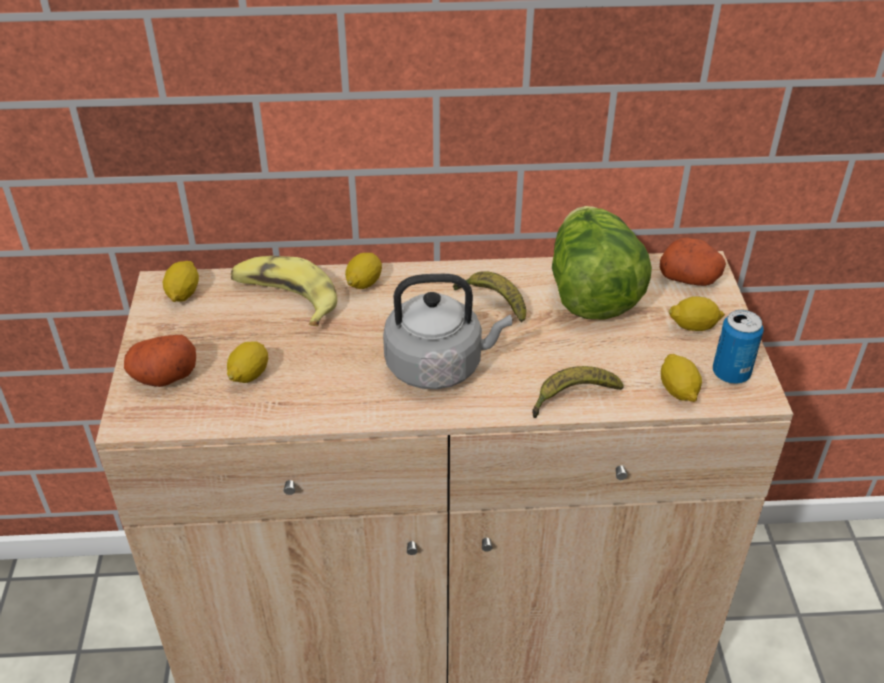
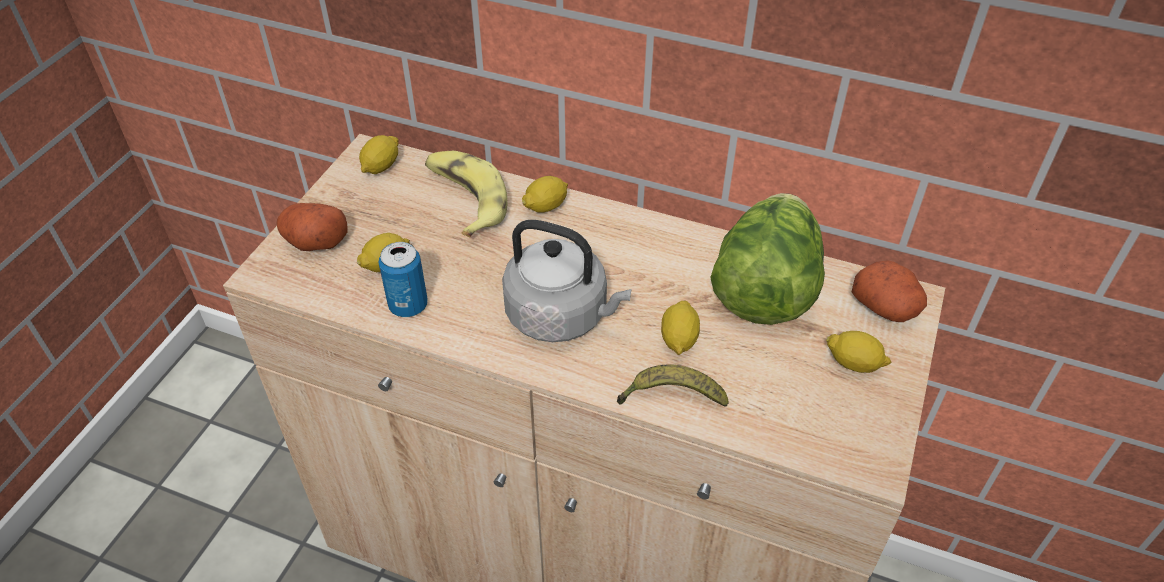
camera: 25 degrees right, 5 degrees up
banana [453,271,526,323] -> none
lemon [661,354,702,402] -> lemon moved to [661,301,700,355]
can [713,310,764,384] -> can moved to [378,242,428,317]

